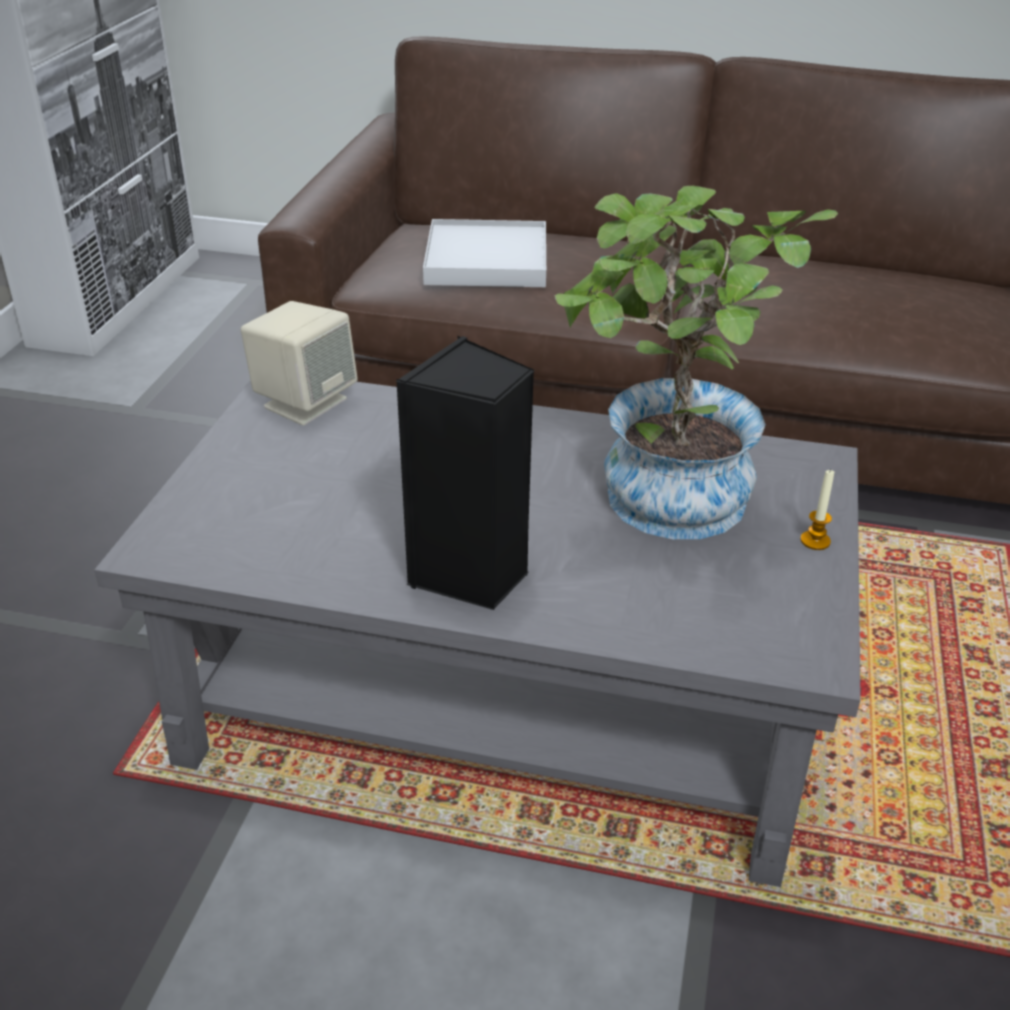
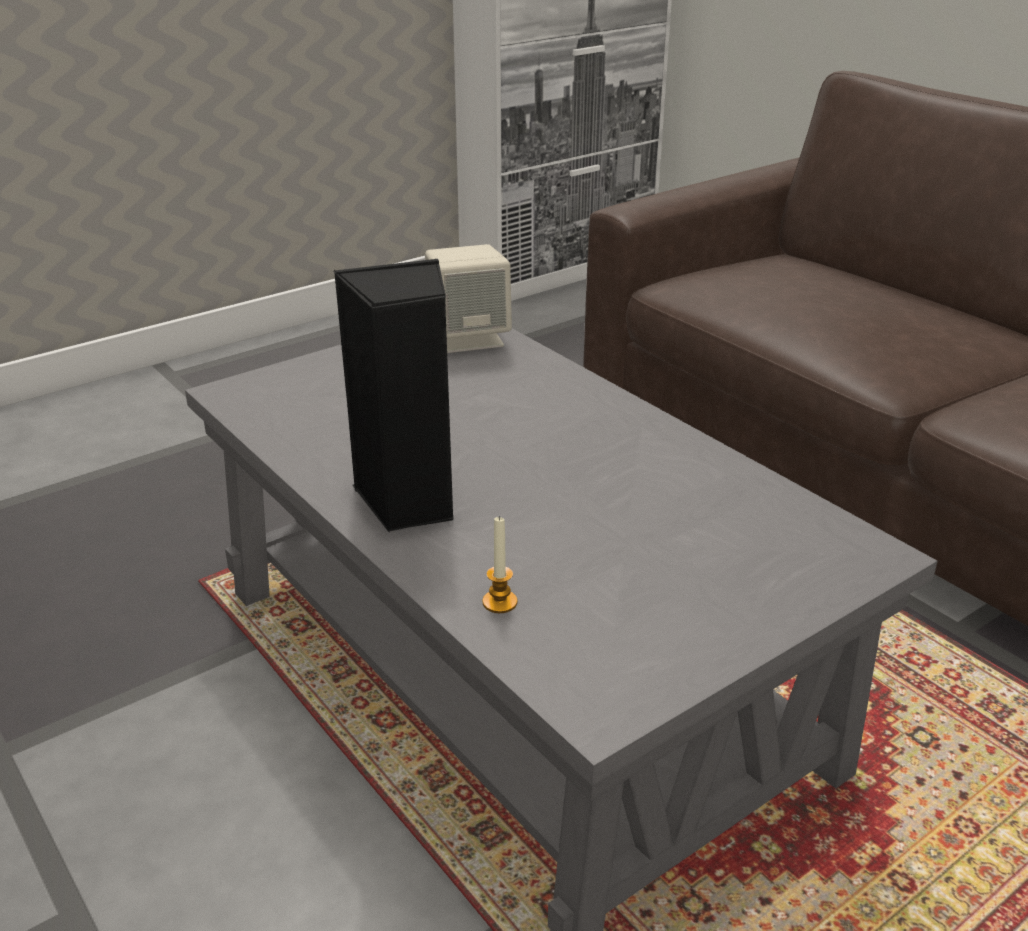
camera: 40 degrees right, 5 degrees down
white tray [423,219,546,287] -> none
potted plant [555,186,838,539] -> none
candle [800,469,834,550] -> candle moved to [483,516,518,613]

